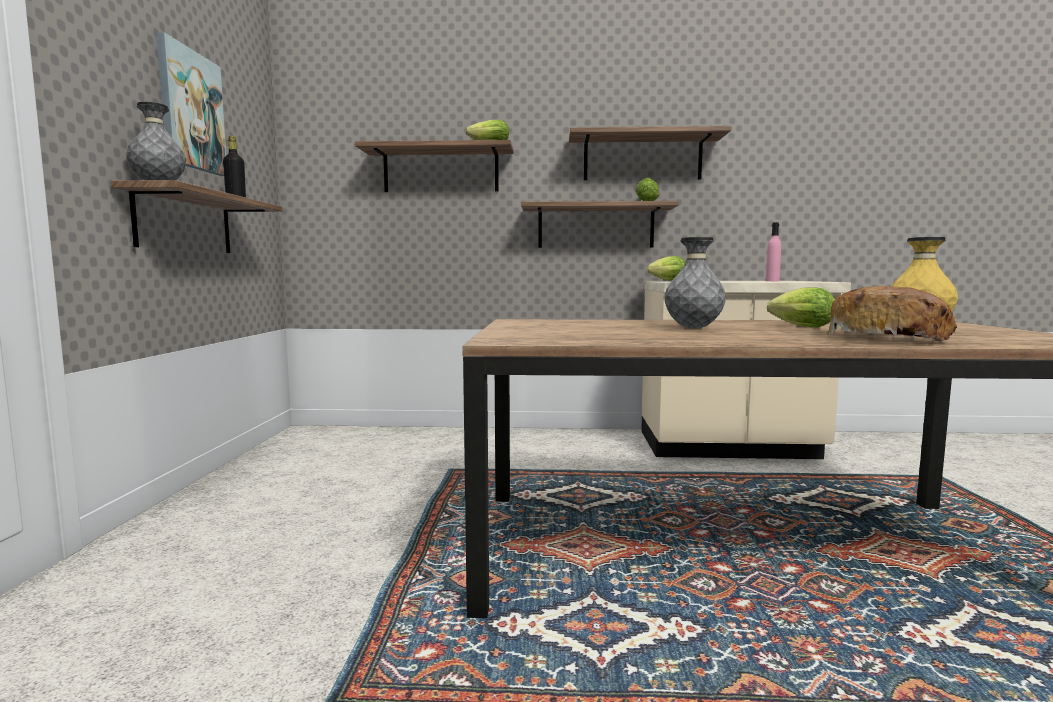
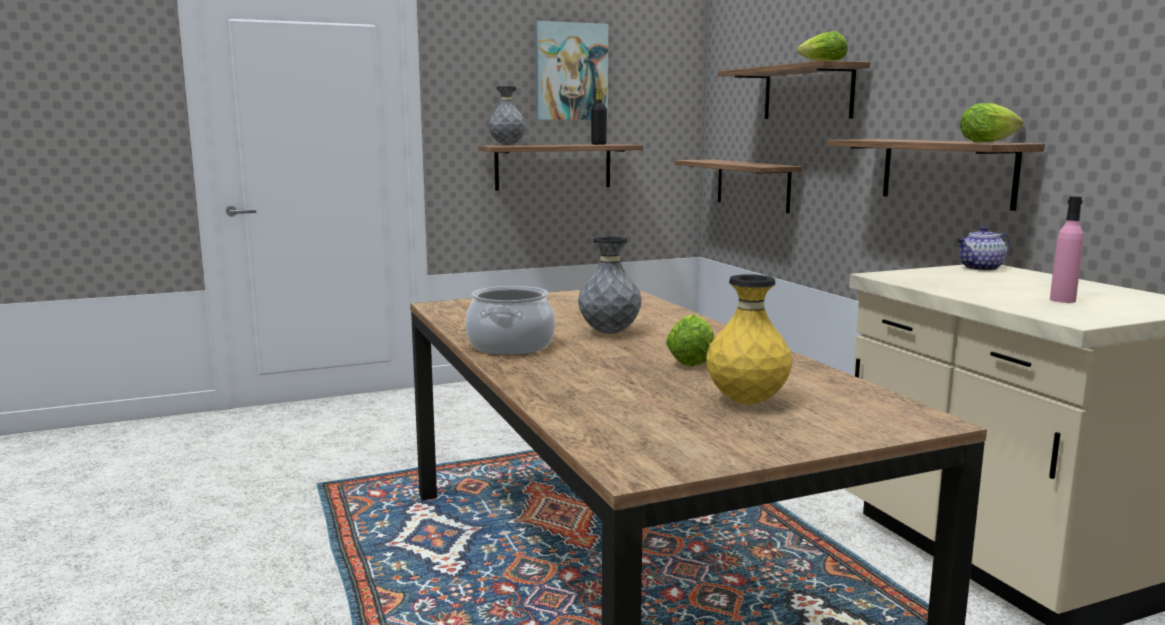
camera: 65 degrees right, 5 degrees up
shelf [569,126,731,180] -> shelf moved to [675,159,803,213]
lettuce [647,256,685,281] -> teapot [956,226,1010,271]
bread [826,286,957,341] -> none
none -> cooking pot [465,286,555,355]

